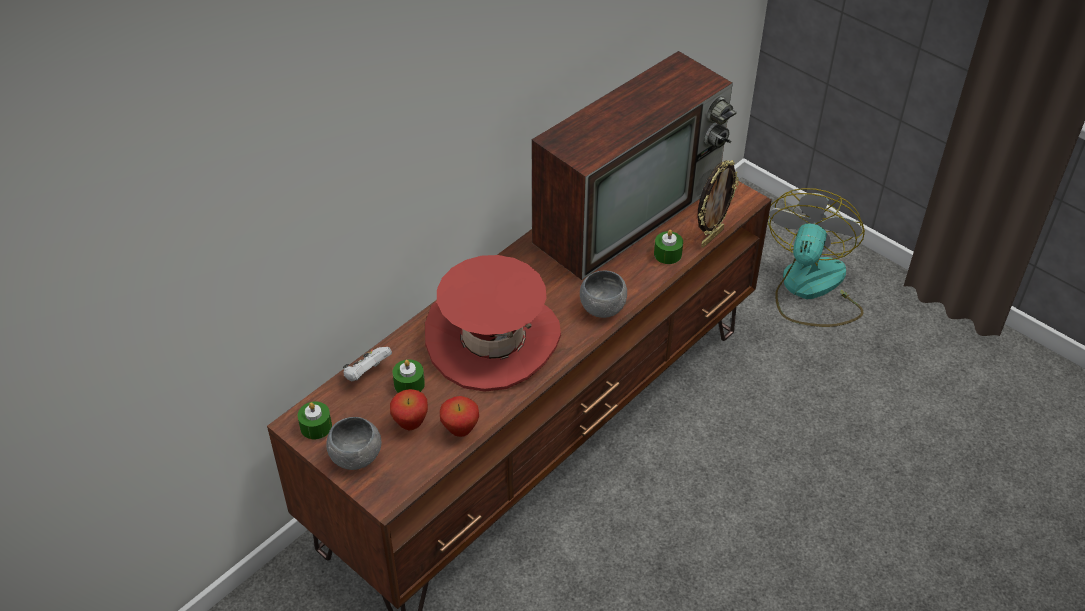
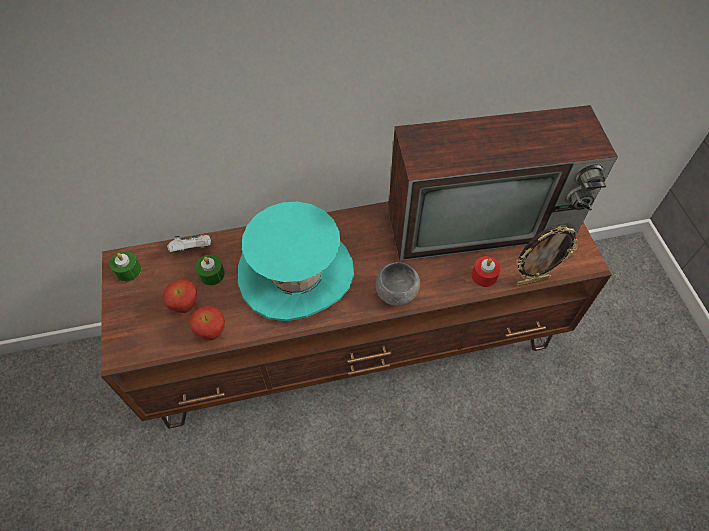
camera: 35 degrees right, 10 degrees up
grey bowl [326,417,381,470] -> none
red hat [425,255,561,392] -> turquoise hat [238,202,354,321]
green candle [654,230,683,264] -> red candle [472,256,501,287]
fan [768,188,865,327] -> none

